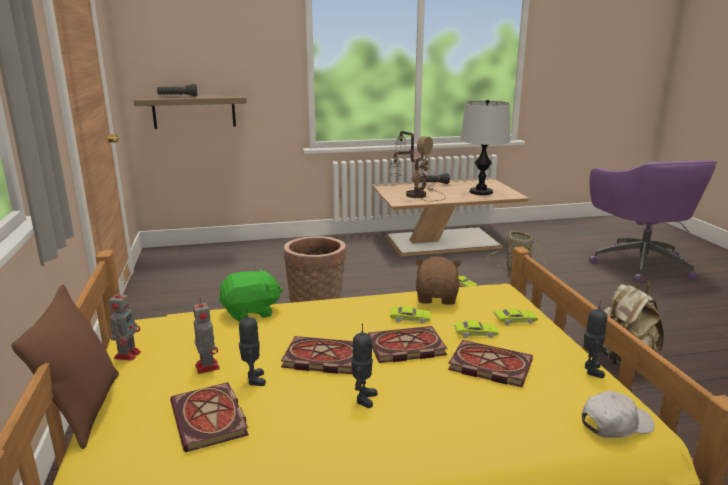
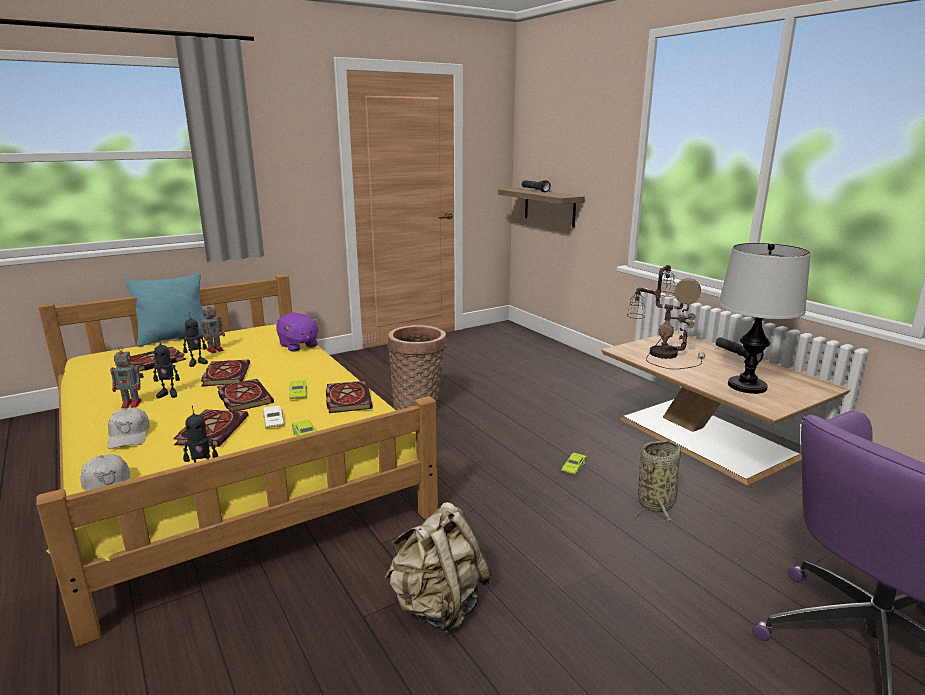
camera: 70 degrees right, 0 degrees up
brown pillow [11,285,119,449] -> turquoise pillow [126,273,205,347]
toy robot [109,288,141,361] -> toy robot moved to [110,346,144,408]
green plush toy [219,268,283,322] -> purple plush toy [276,313,319,352]
brown plush toy [415,256,461,305] -> book [326,381,373,413]
green toy car [454,320,499,338] -> white toy car [263,405,284,428]
none -> white cap [108,408,150,449]

